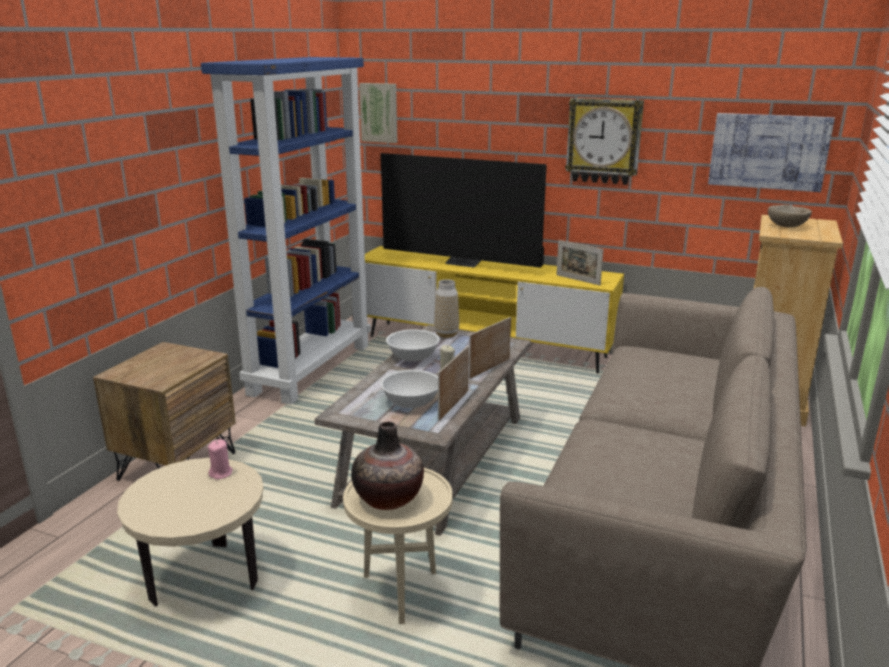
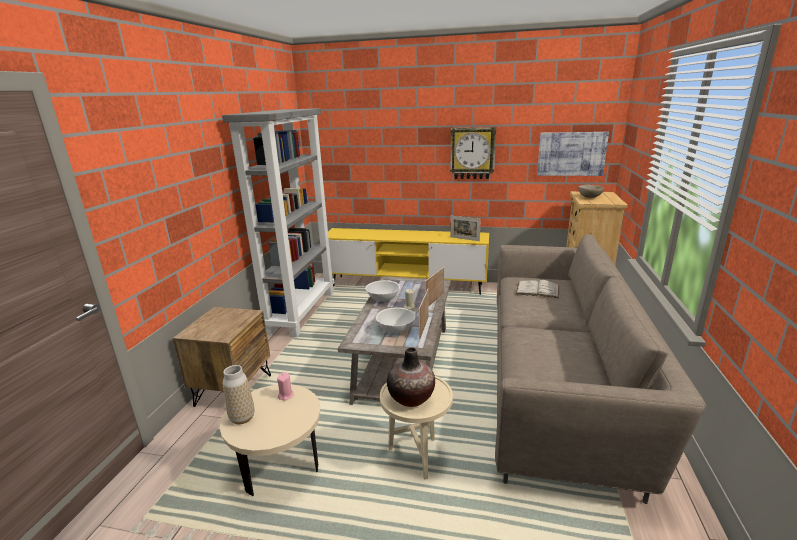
camera: 10 degrees left, 0 degrees up
blue bookcase [201,57,371,405] -> grey bookcase [222,108,335,337]
picture [359,83,397,143] -> none
television [381,153,547,268] -> none
vase [434,279,459,338] -> vase moved to [223,365,254,425]
none -> white book [516,280,559,298]

